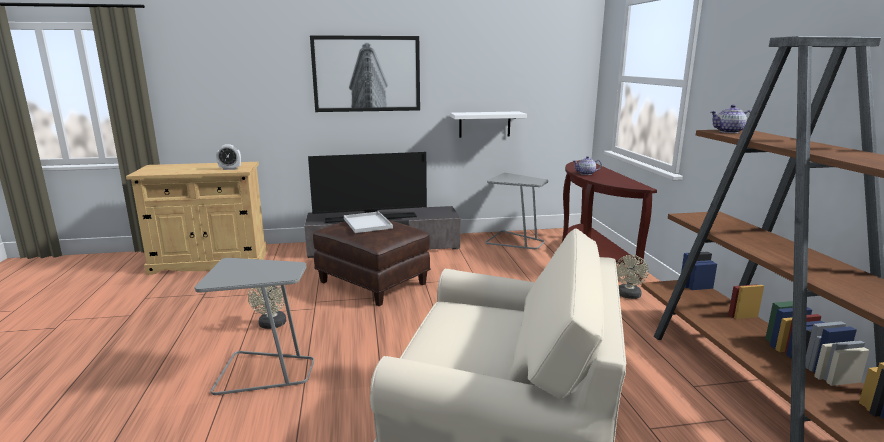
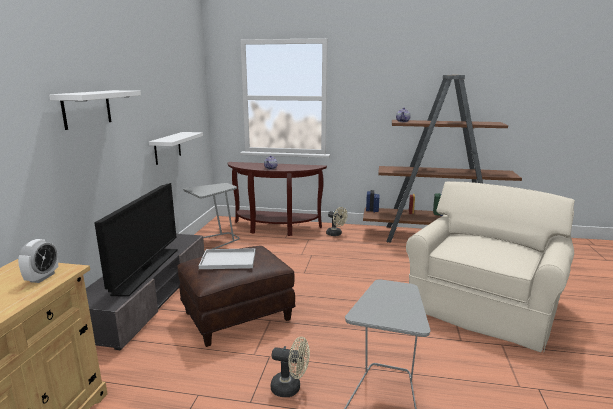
camera: 70 degrees left, 0 degrees up
picture [310,35,420,112] -> white shelf [49,90,141,130]

